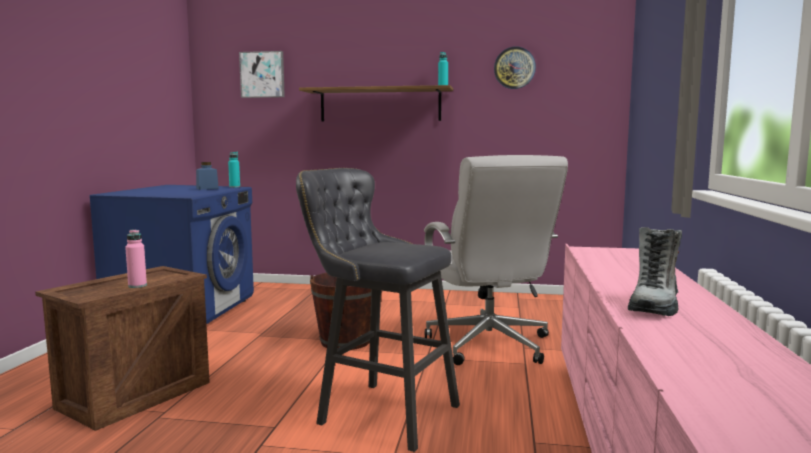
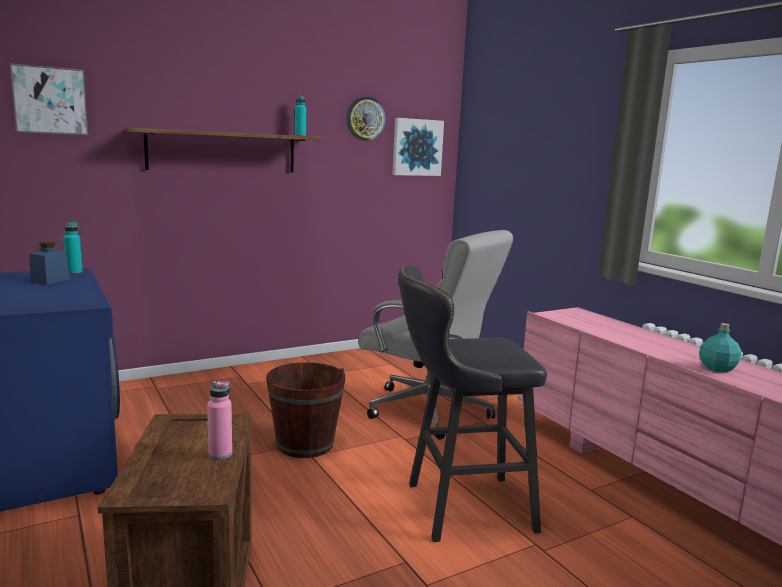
camera: 40 degrees left, 5 degrees up
boot [628,227,682,316] -> turquoise bottle [699,323,742,372]
none -> picture [393,118,444,176]

